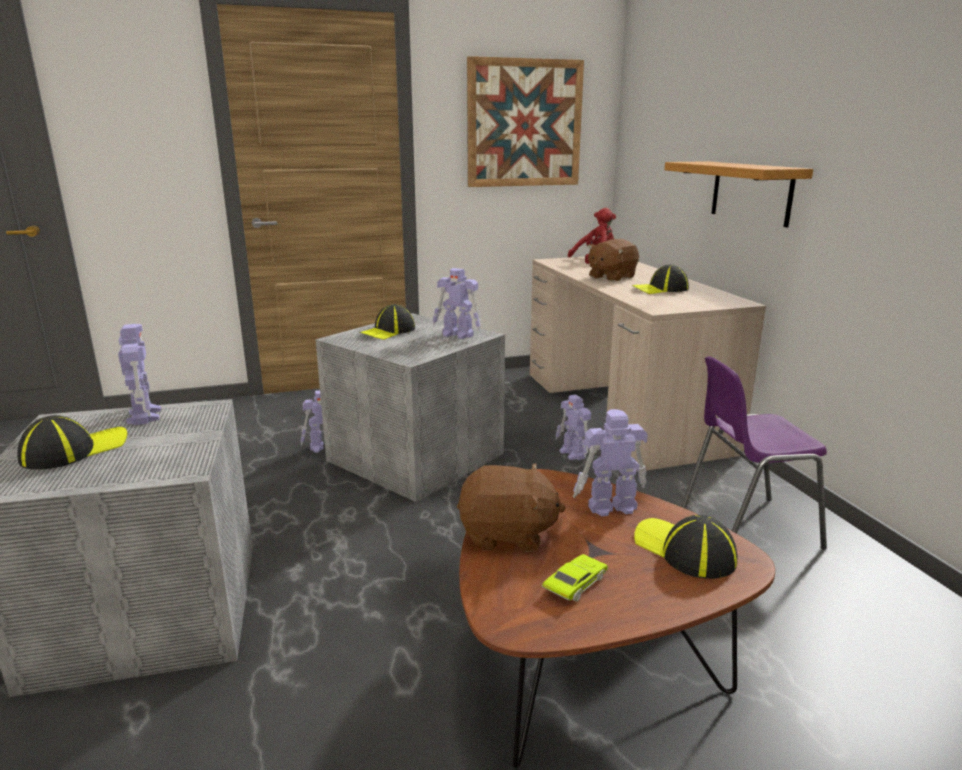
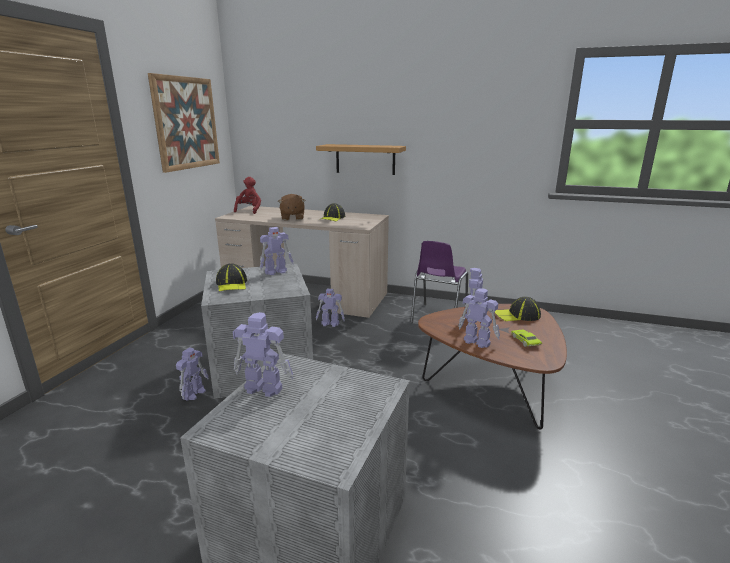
camera: 55 degrees left, 0 degrees up
cap [17,415,127,470] -> none
brown plush toy [457,463,566,551] -> toy robot [458,288,500,348]

